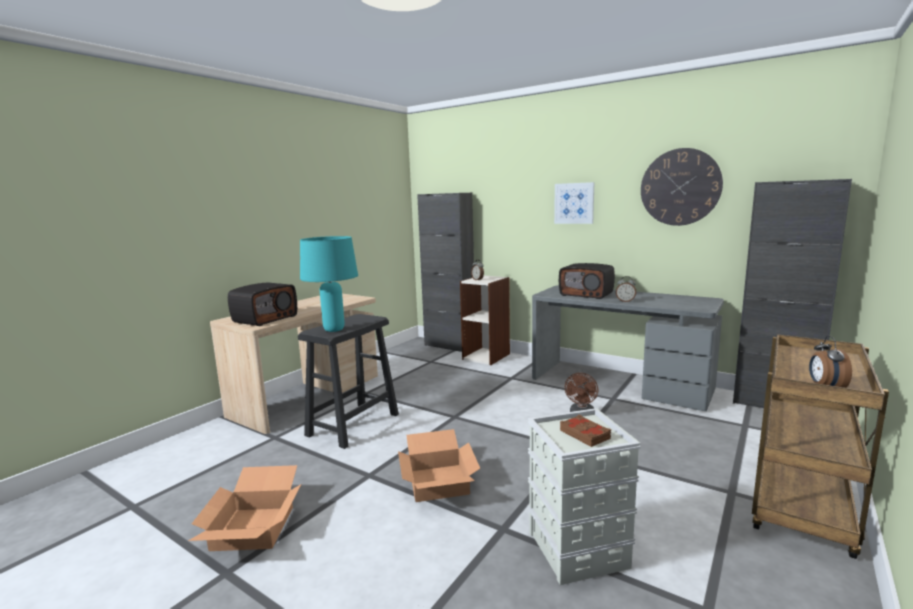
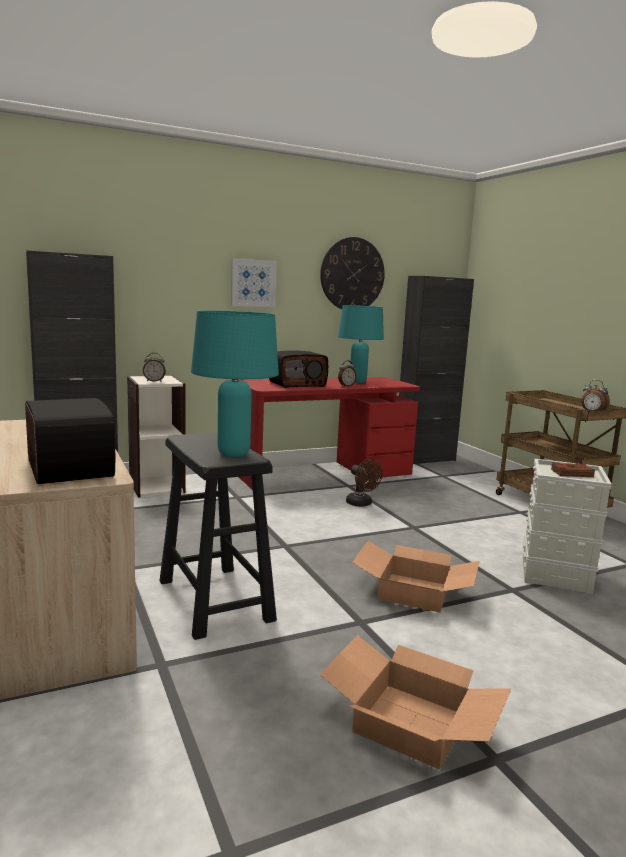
camera: 60 degrees left, 0 degrees up
grey desk [532,285,724,411] -> red desk [239,377,420,490]
none -> turquoise table lamp [338,305,384,383]

